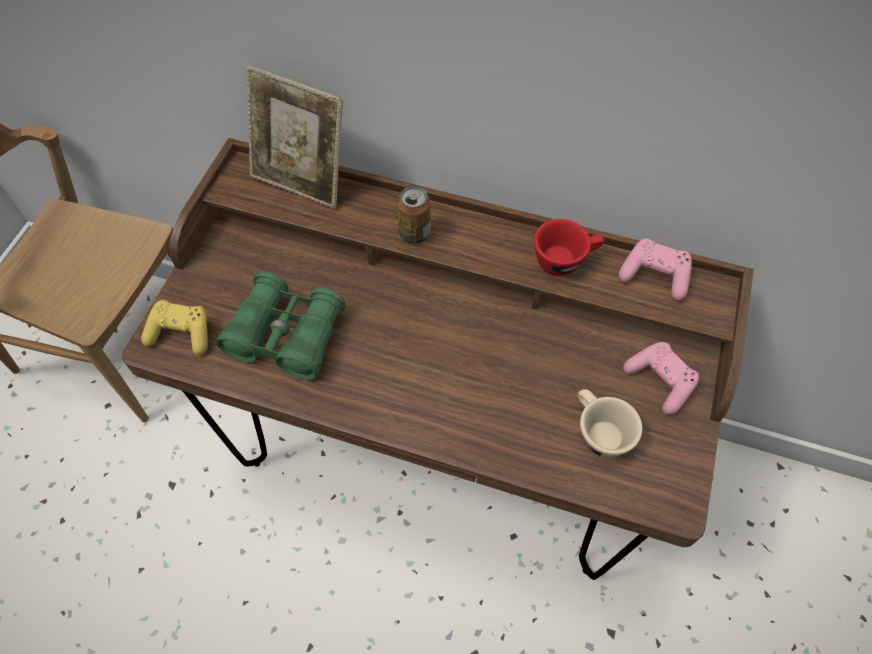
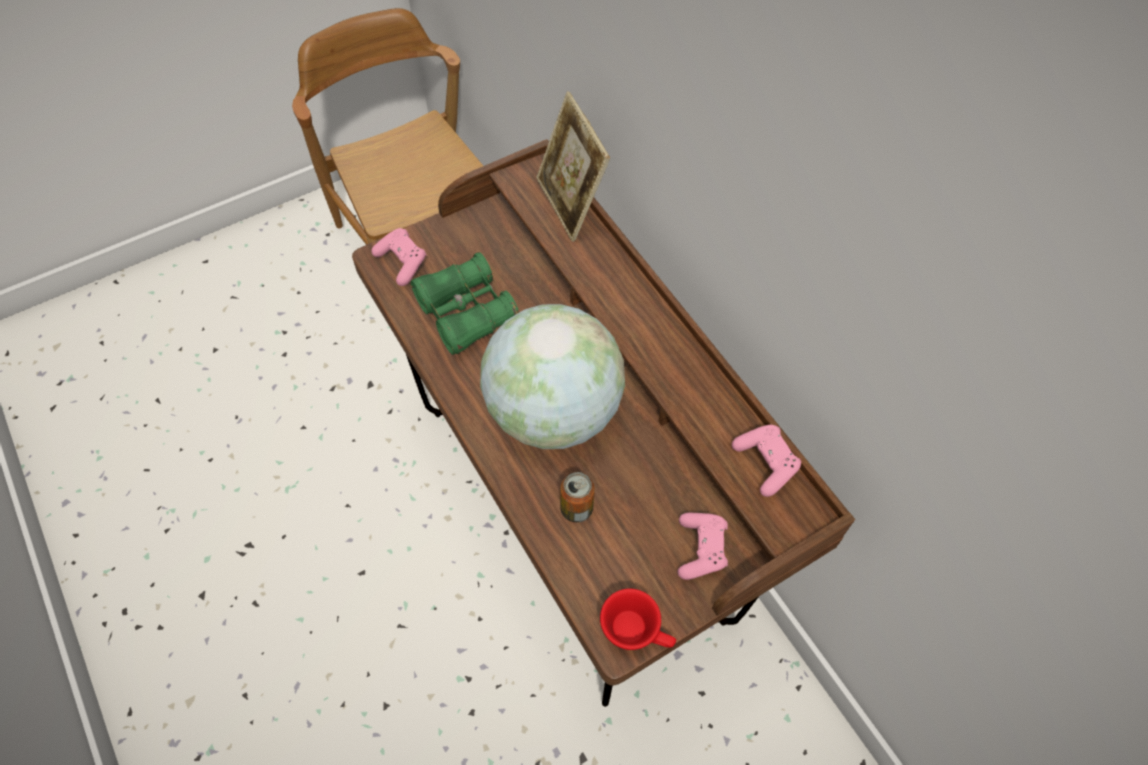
camera: 40 degrees right, 0 degrees up
yellow game controller [141,300,208,356] -> pink game controller [371,228,427,286]
can [397,186,431,243] -> can moved to [560,472,595,522]
red cup [534,219,604,276] -> red cup moved to [600,589,676,650]
beige cup [578,389,642,458] -> none
none -> globe [480,304,625,449]

